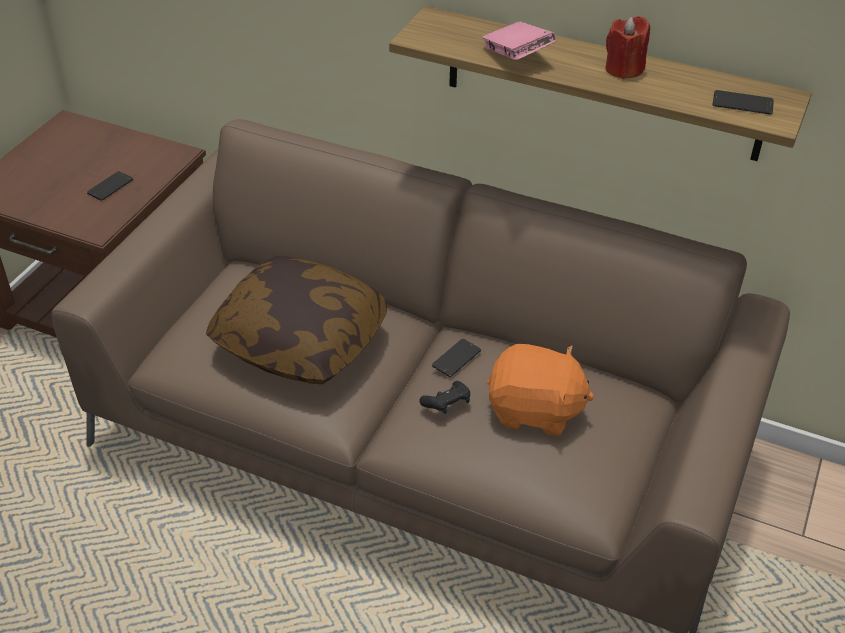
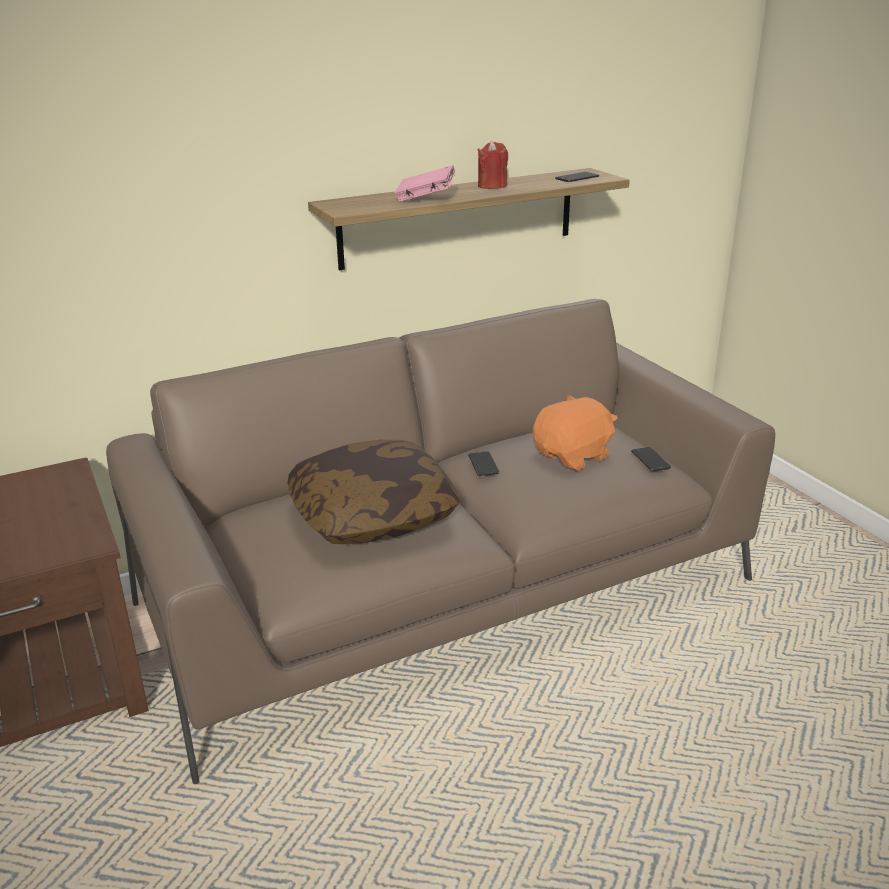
camera: 50 degrees left, 15 degrees down
phone [87,171,133,201] -> phone moved to [631,447,671,472]
black game controller [420,381,470,414] -> none

